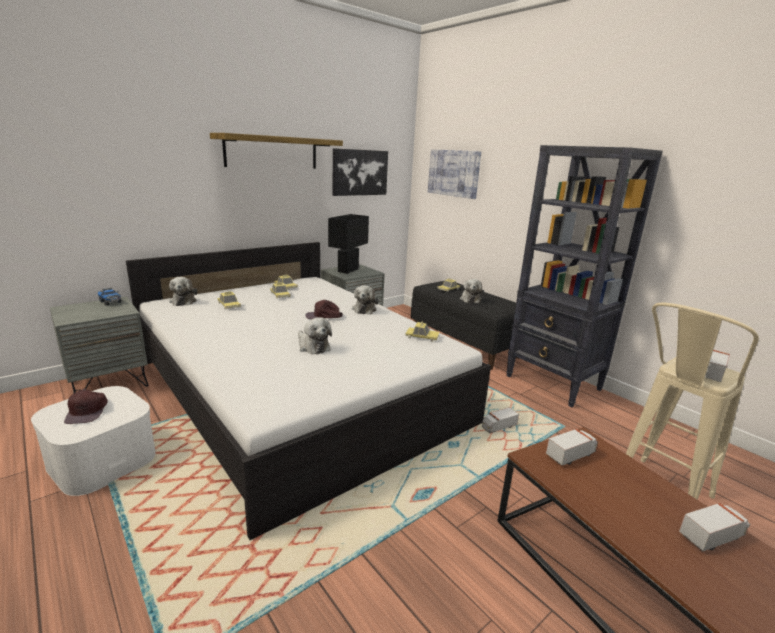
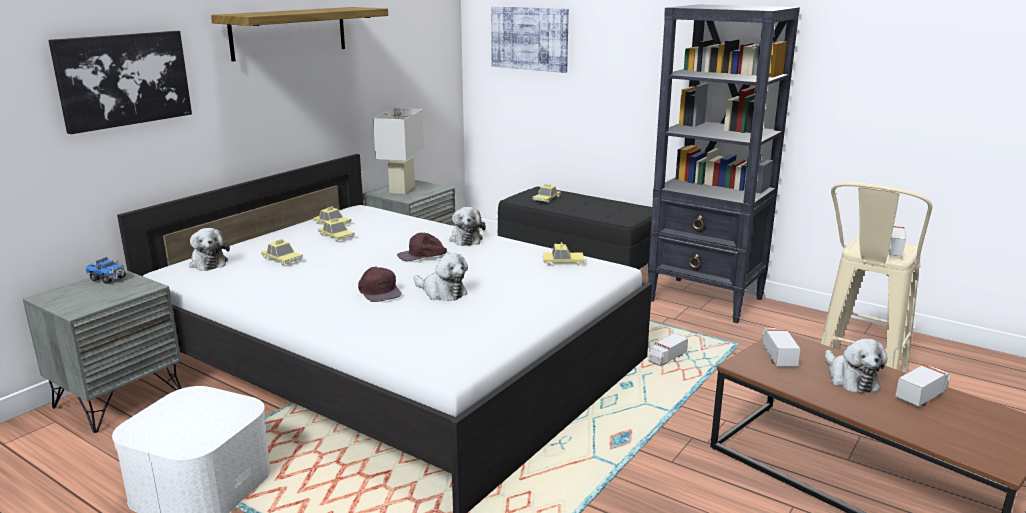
camera: 15 degrees left, 0 degrees up
brown cap [64,389,108,424] -> brown cap moved to [358,266,401,302]
black table lamp [328,214,369,274] -> white table lamp [373,108,424,195]
picture [333,148,388,196] -> picture moved to [48,31,192,134]
plush toy [460,279,484,304] -> plush toy moved to [825,339,887,394]
toy truck [546,429,598,466] -> toy truck turned 45 degrees counterclockwise [762,328,801,366]

